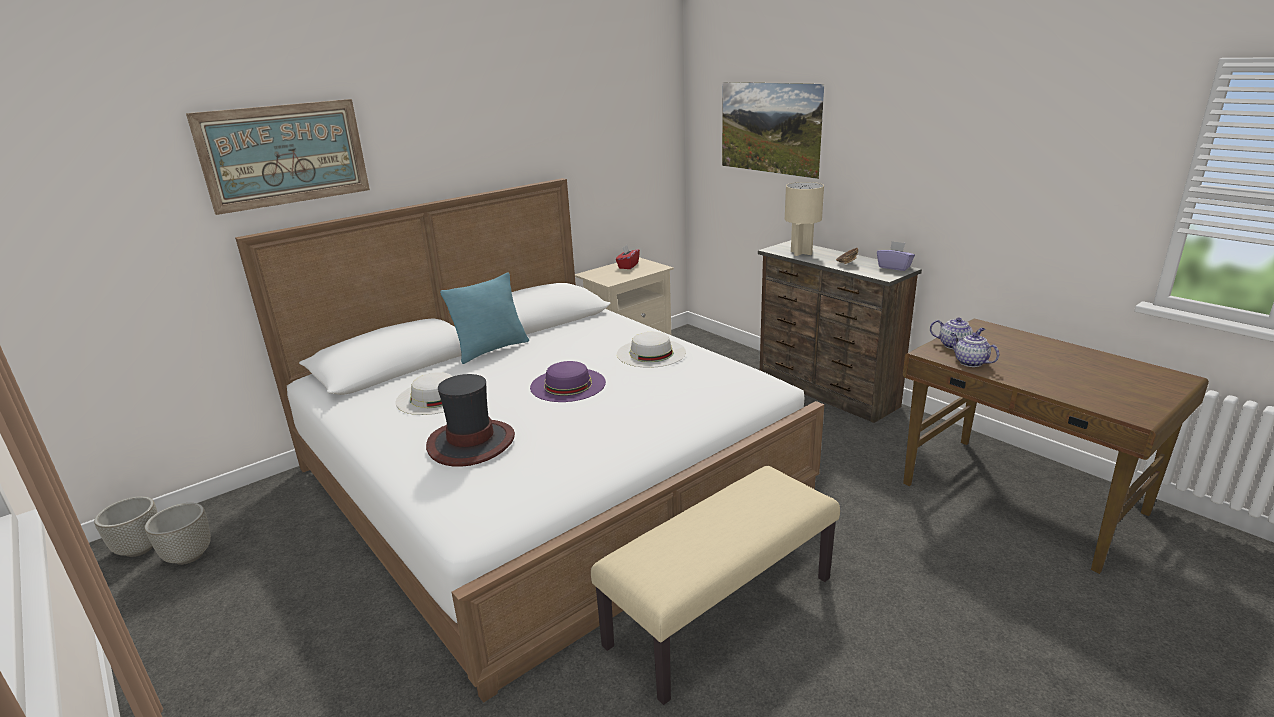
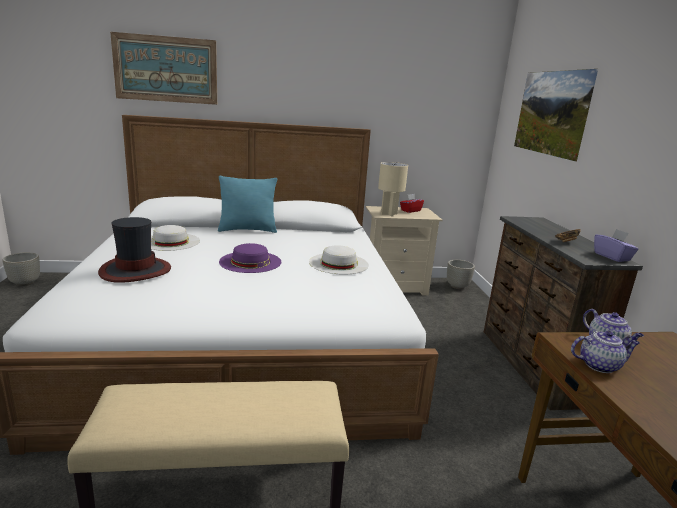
camera: 30 degrees right, 5 degrees down
grey planter [145,503,211,565] -> grey planter moved to [447,260,475,289]
beige table lamp [785,182,824,256] -> beige table lamp moved to [378,162,408,217]
teapot [950,333,999,367] -> teapot turned 90 degrees clockwise [571,331,640,373]

